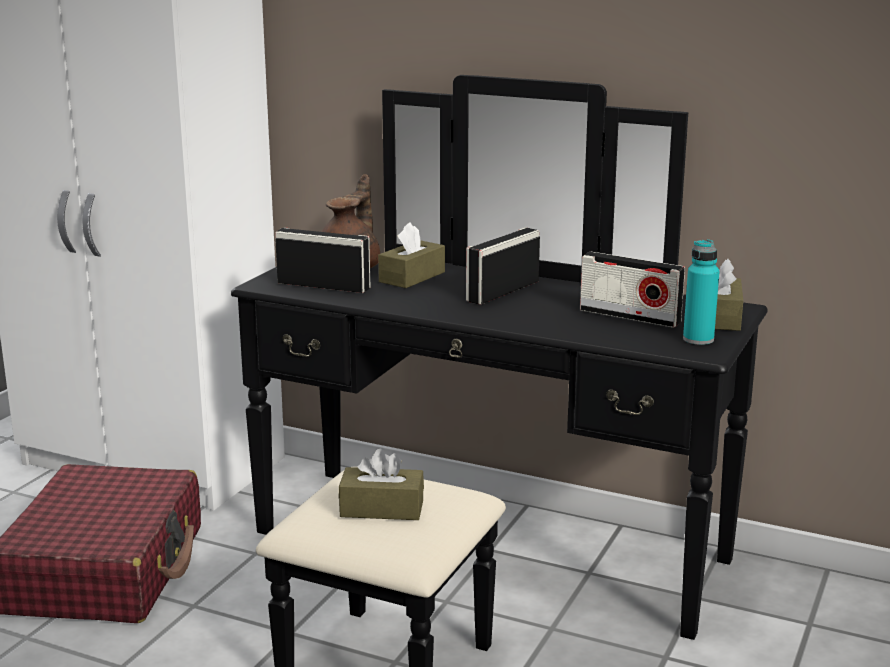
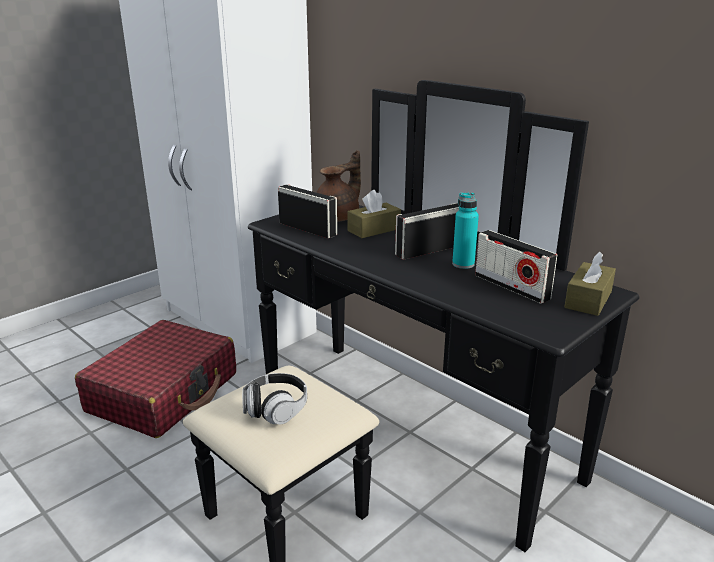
camera: 20 degrees right, 5 degrees up
brown tissue box [339,448,424,520] -> headphones [242,373,307,425]
turquoise bottle [683,239,720,345] -> turquoise bottle moved to [452,192,479,269]

